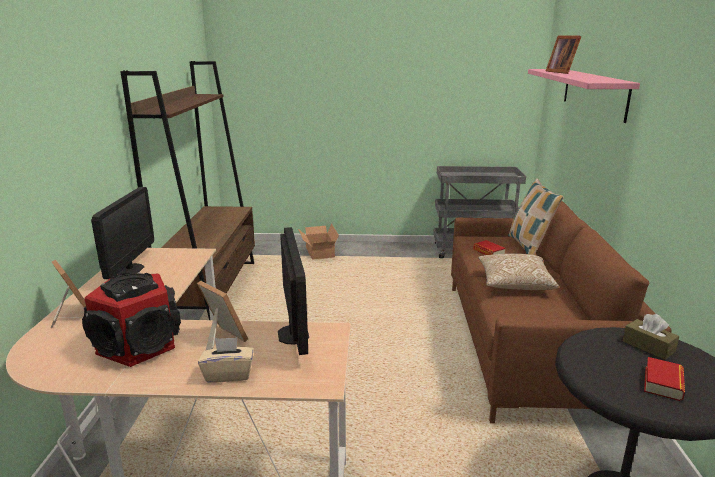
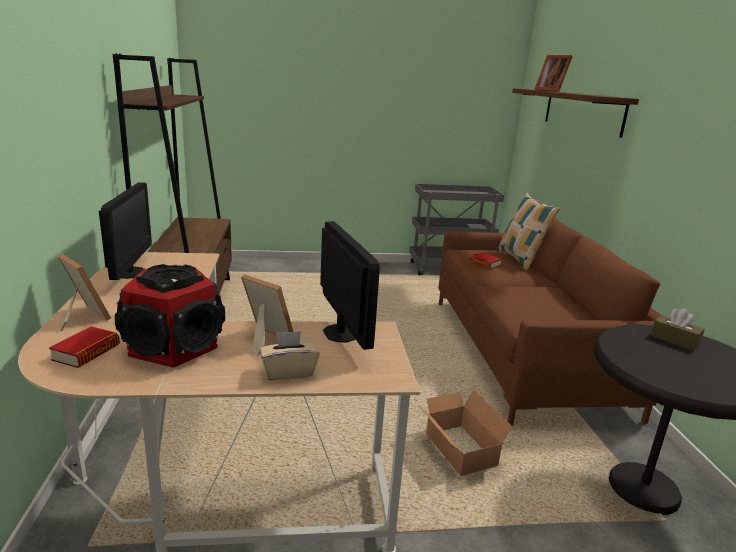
camera: 10 degrees left, 0 degrees up
cardboard box [298,224,339,260] -> cardboard box moved to [418,390,512,476]
pillow [478,254,559,290] -> none
pink shelf [528,69,640,123] -> brown shelf [512,88,639,138]
book [644,357,685,401] -> book moved to [49,326,120,368]

